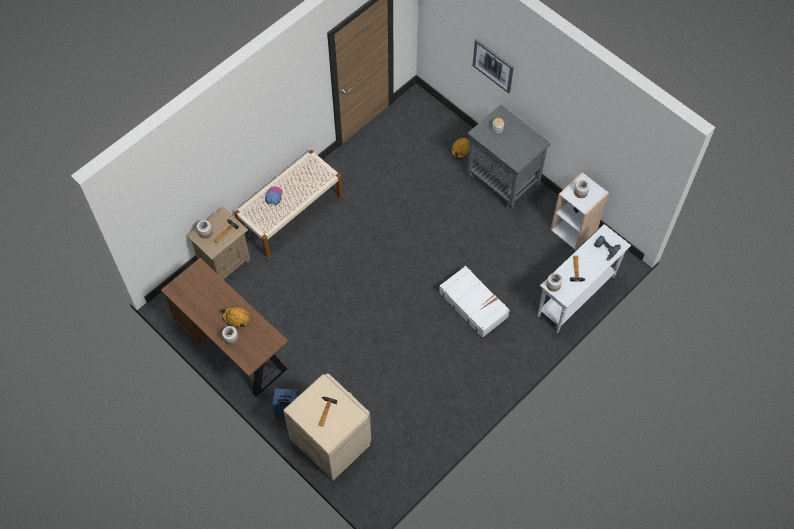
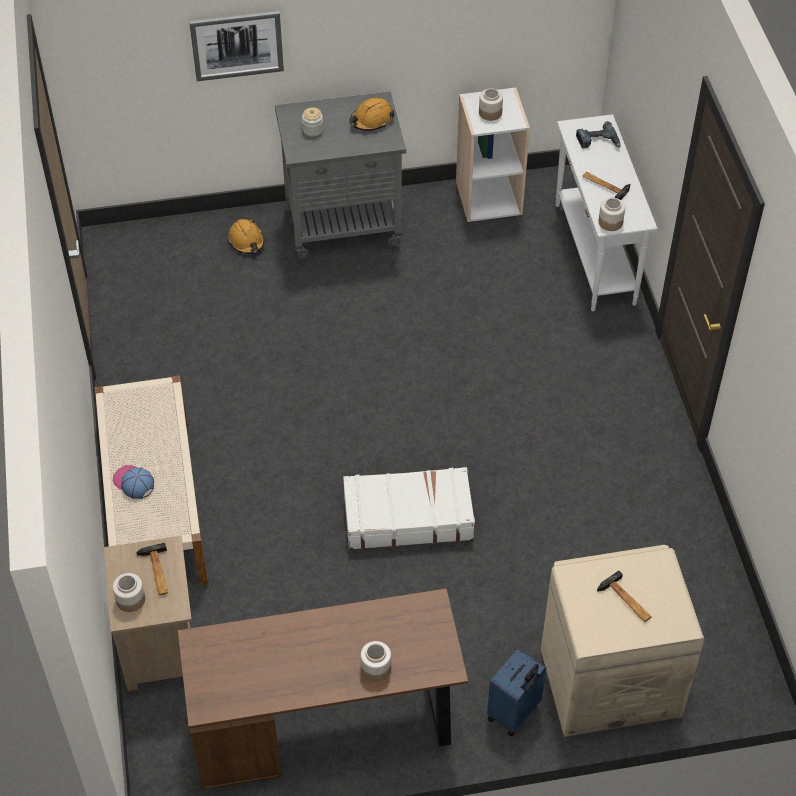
camera: 55 degrees left, 10 degrees down
orange hard hat [221,307,250,328] -> orange hard hat moved to [349,97,395,131]
white suitcase [439,266,510,338] -> white suitcase moved to [343,467,475,550]

